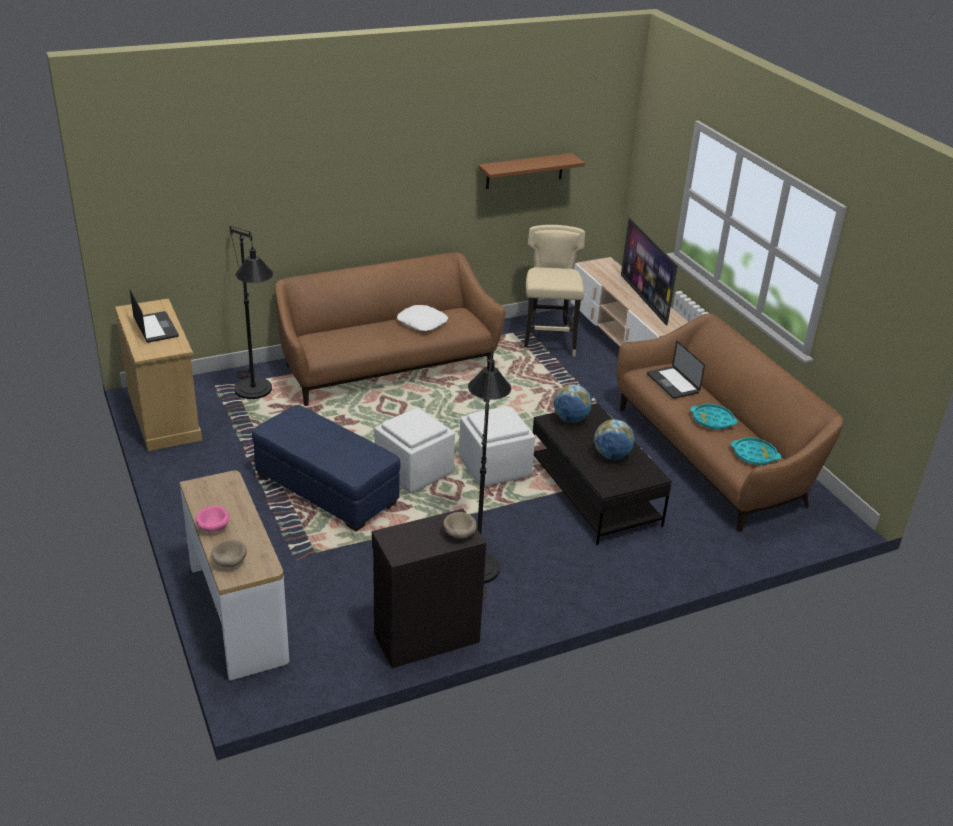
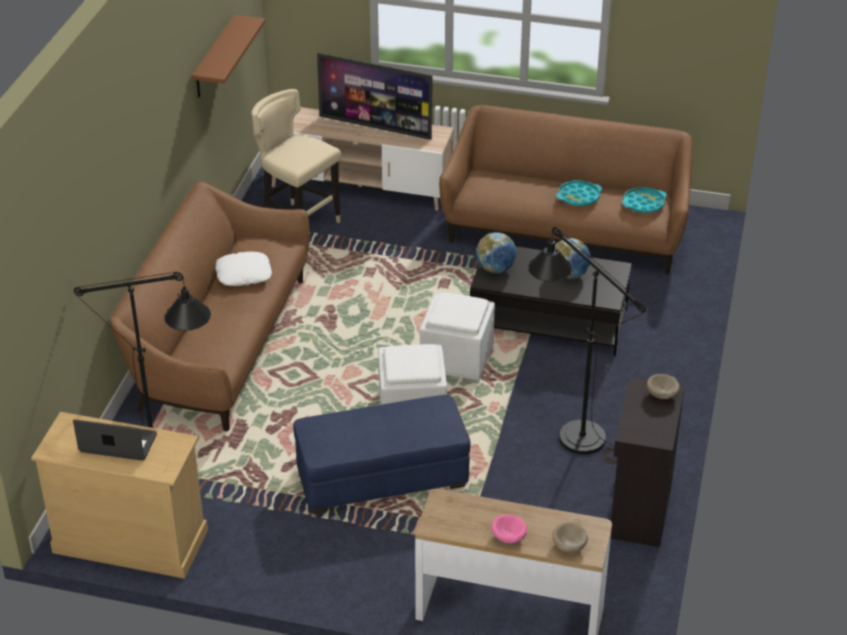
camera: 50 degrees left, 5 degrees up
laptop [647,341,705,399] -> none

